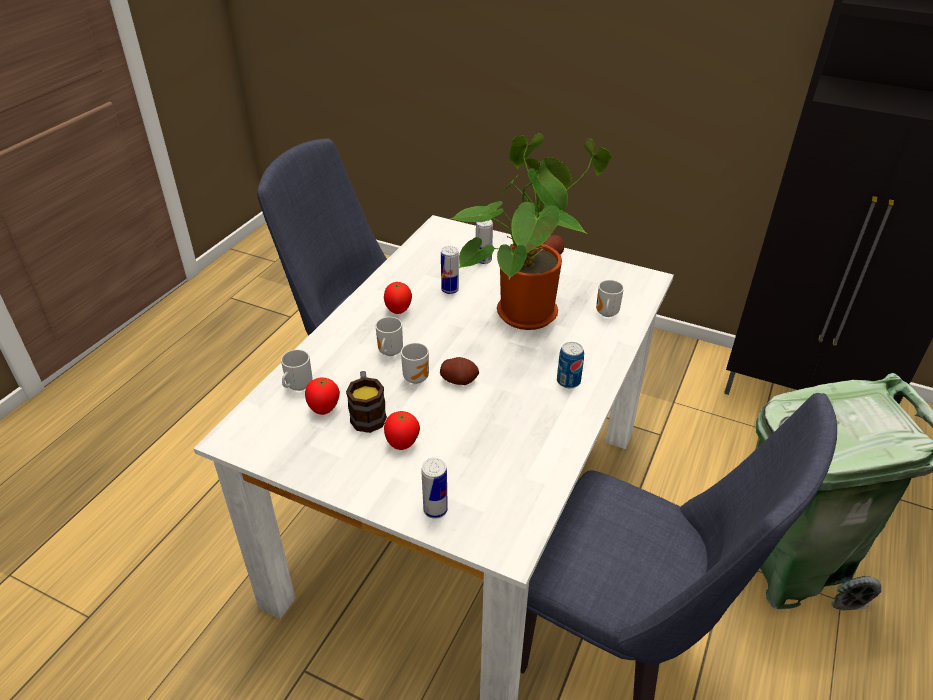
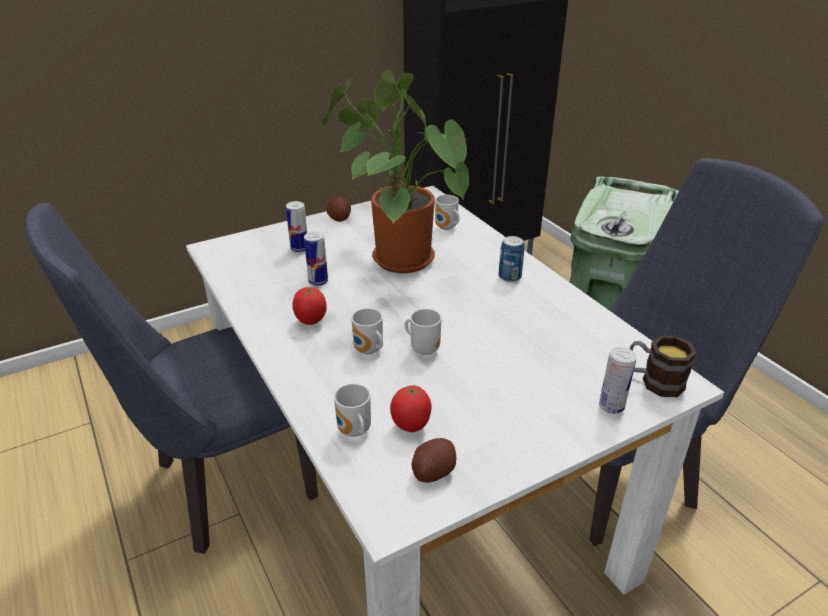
camera: 55 degrees left, 5 degrees down
mug [346,371,387,433] -> mug moved to [630,336,696,397]
tomato [384,411,420,450] -> none
potato [440,357,479,385] -> potato moved to [412,438,456,483]

